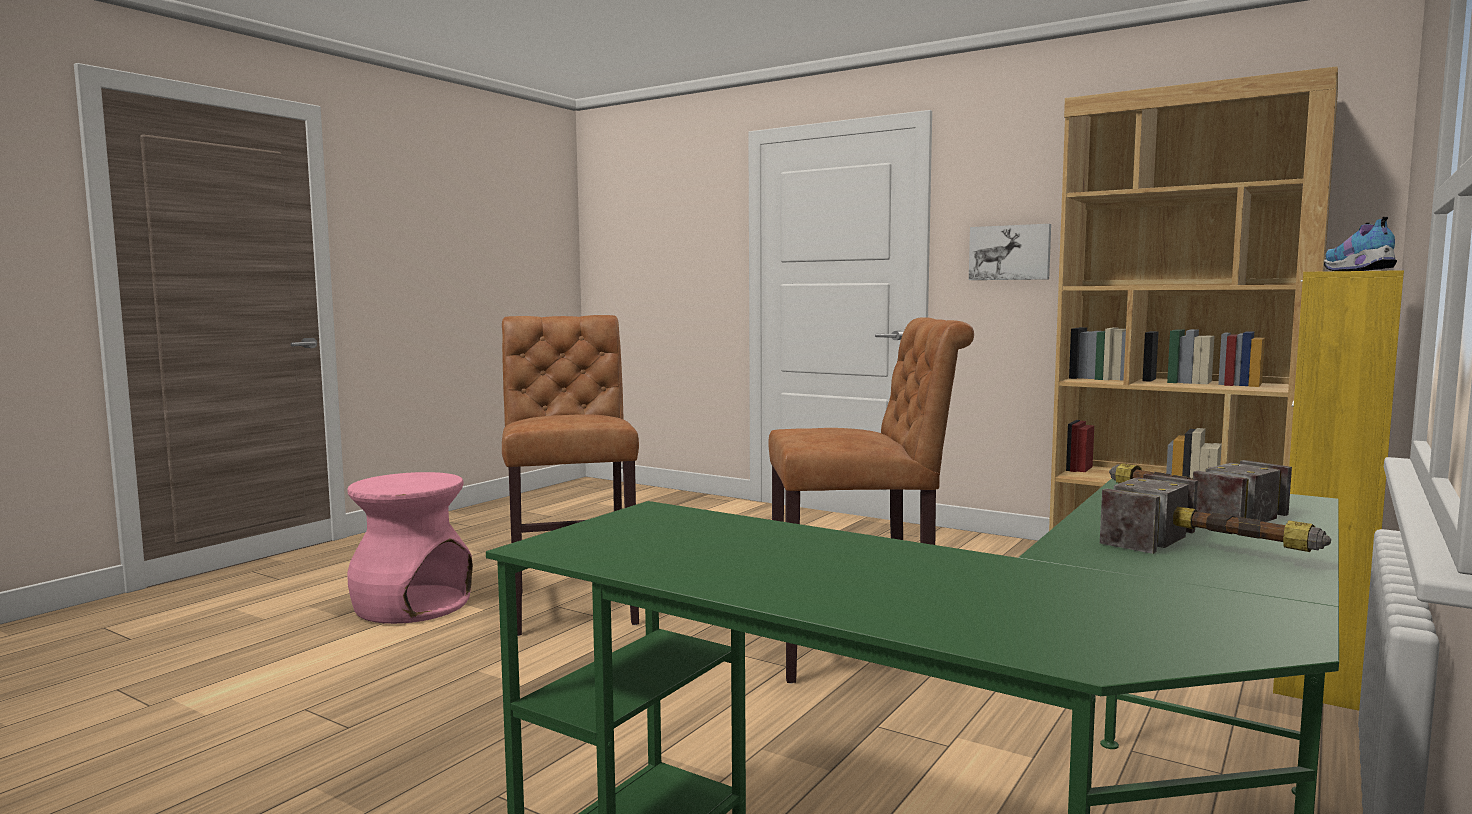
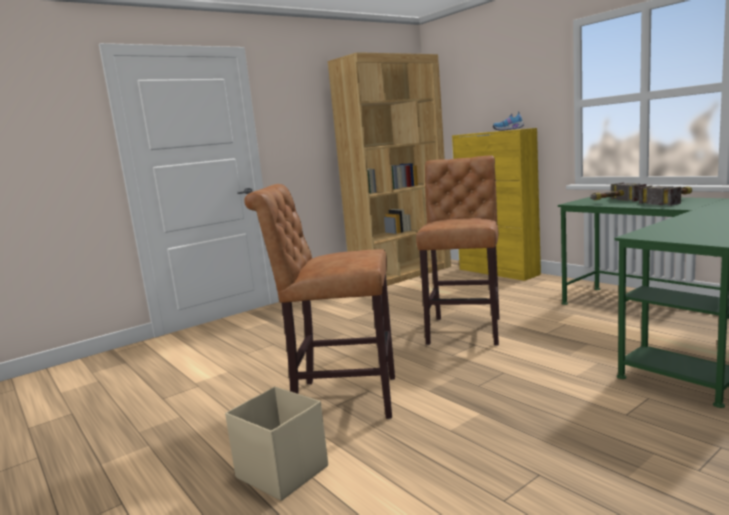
camera: 70 degrees left, 5 degrees up
pink stool [347,472,473,624] -> beige storage box [225,387,328,501]
picture [969,224,1051,280] -> none

